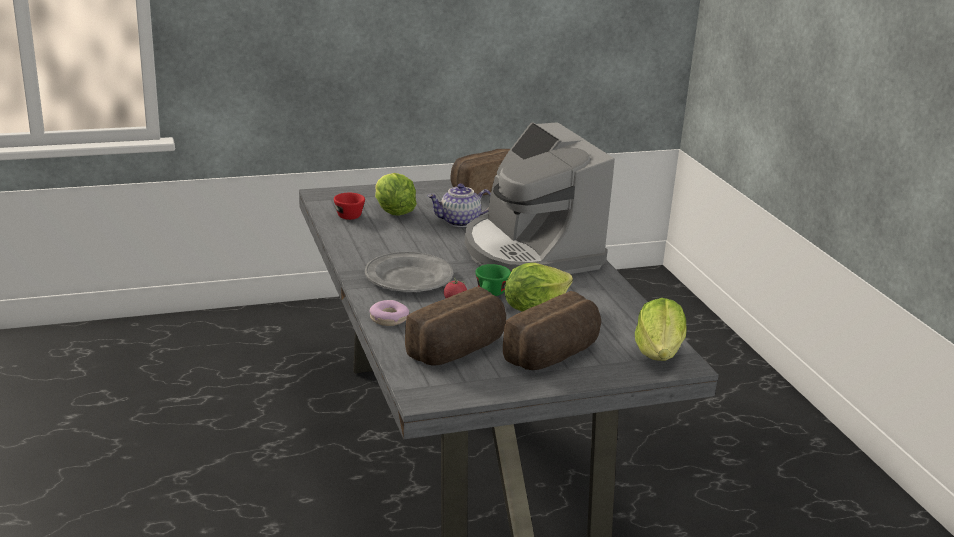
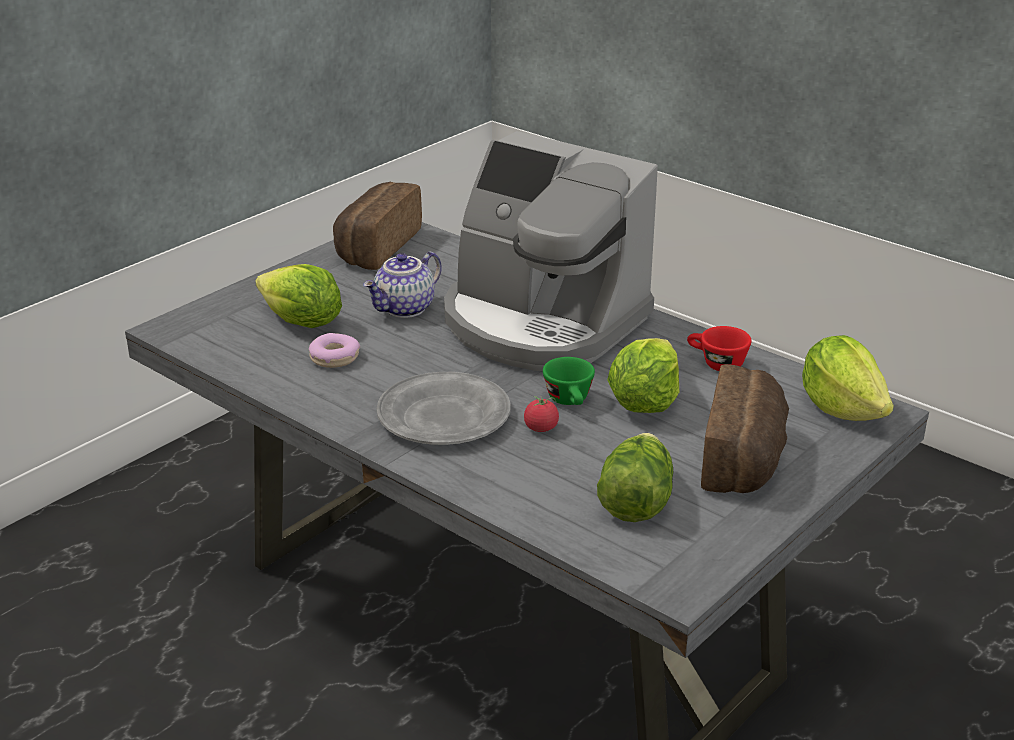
camera: 30 degrees left, 5 degrees up
red cup [334,193,365,220] -> red cup moved to [687,326,752,371]
donut [370,300,409,326] -> donut moved to [309,333,360,368]
bread [405,286,506,366] -> lettuce [597,433,673,522]

